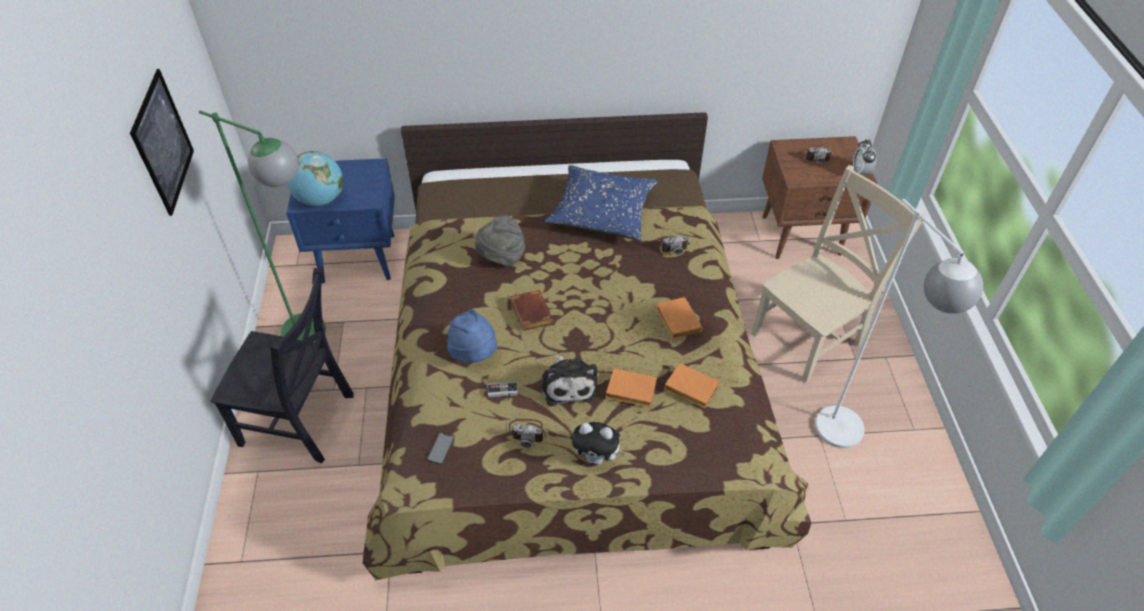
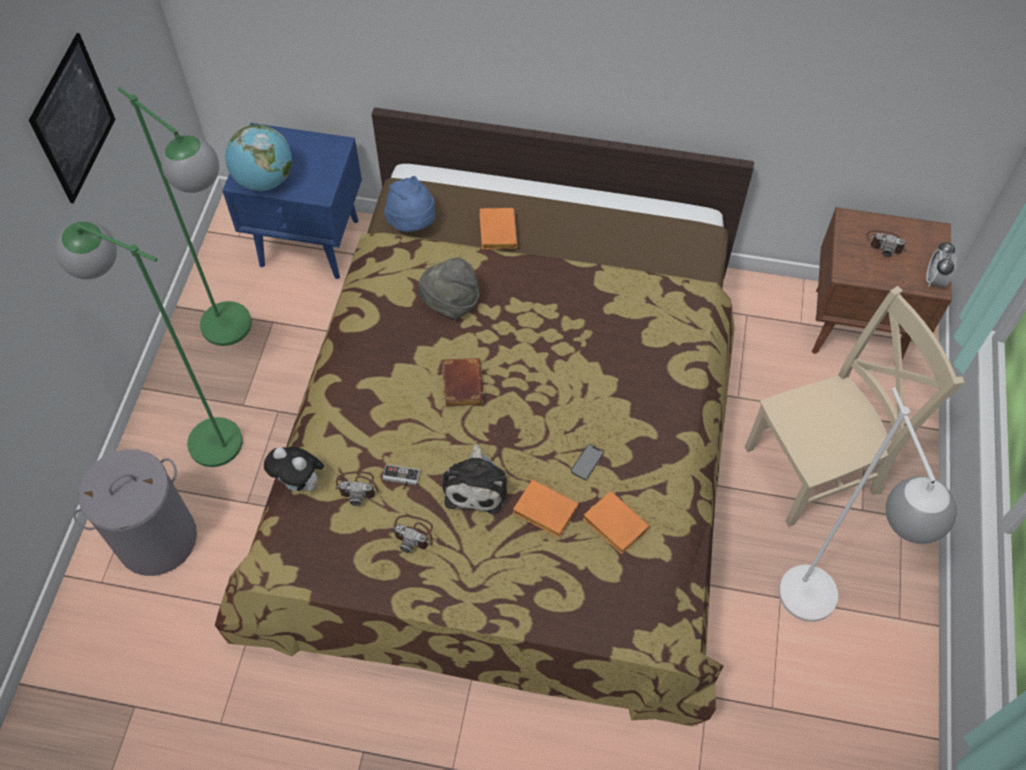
camera: 15 degrees right, 10 degrees up
black chair [210,268,354,464] -> green floor lamp [54,220,243,467]
phone [427,432,455,465] -> phone moved to [571,444,604,480]
blue hat [447,309,497,363] -> blue hat moved to [384,176,435,232]
blue pillow [545,165,658,241] -> none
plush toy [572,422,625,465] -> plush toy moved to [264,447,324,492]
camera [654,236,690,255] -> camera moved to [335,471,379,506]
orange book [656,297,703,339] -> orange book moved to [479,208,517,249]
none -> grey laundry basket [73,449,197,576]

